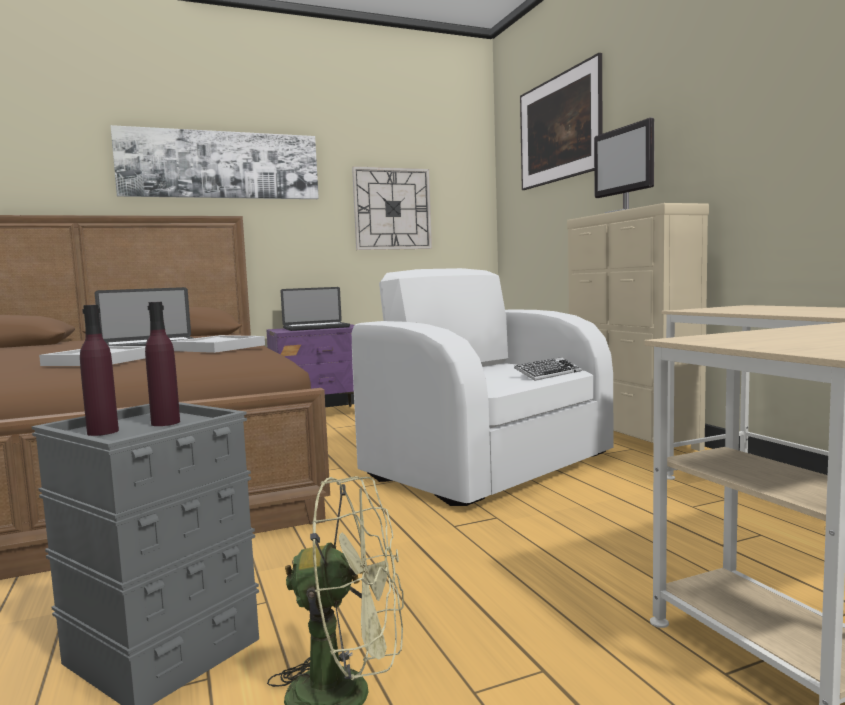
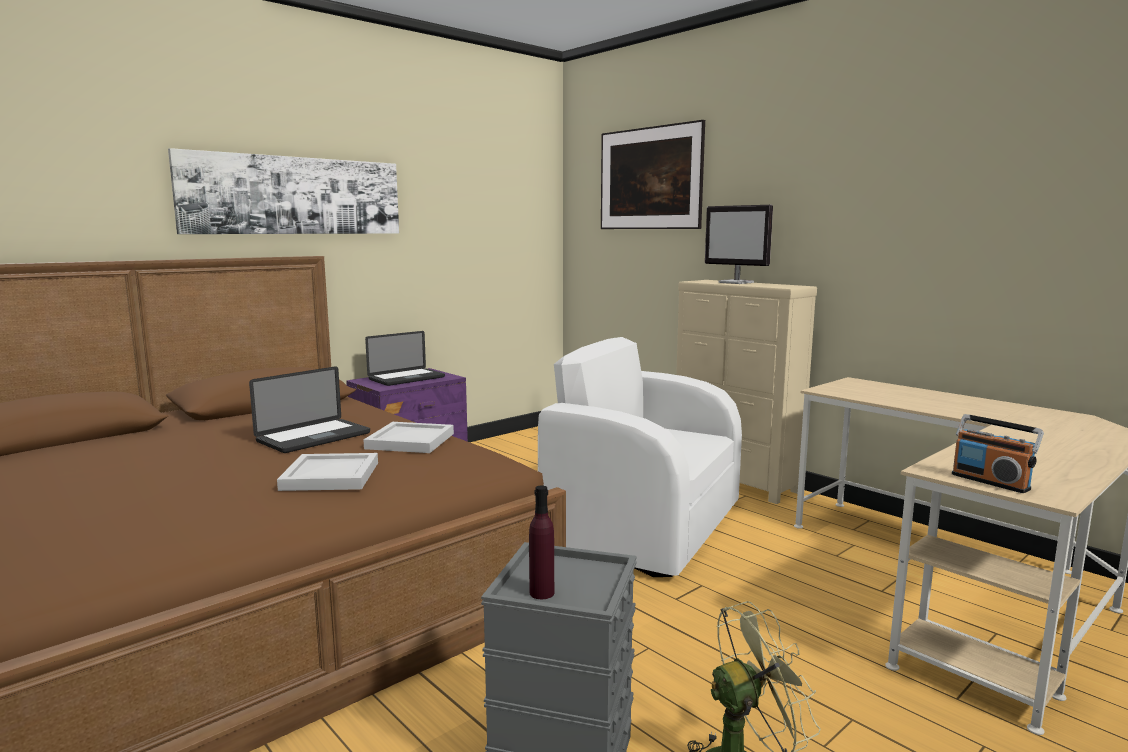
camera: 20 degrees left, 5 degrees up
purple bottle [145,302,180,426] -> none
wall clock [352,166,432,250] -> none
keyboard [514,357,582,381] -> none
none -> radio [952,414,1044,493]

